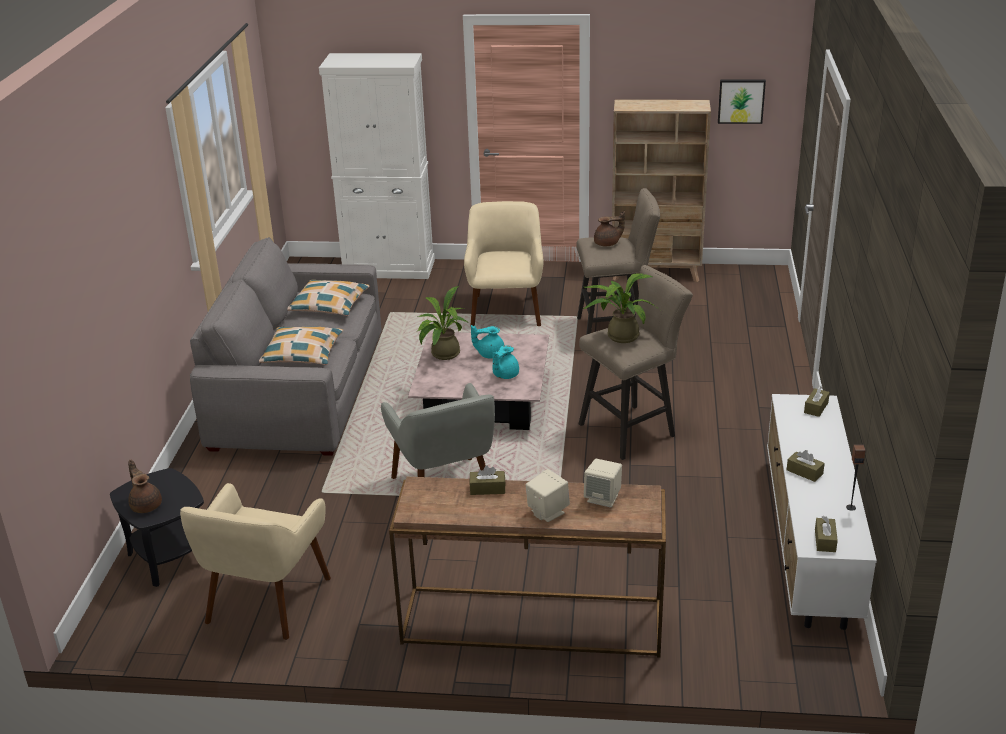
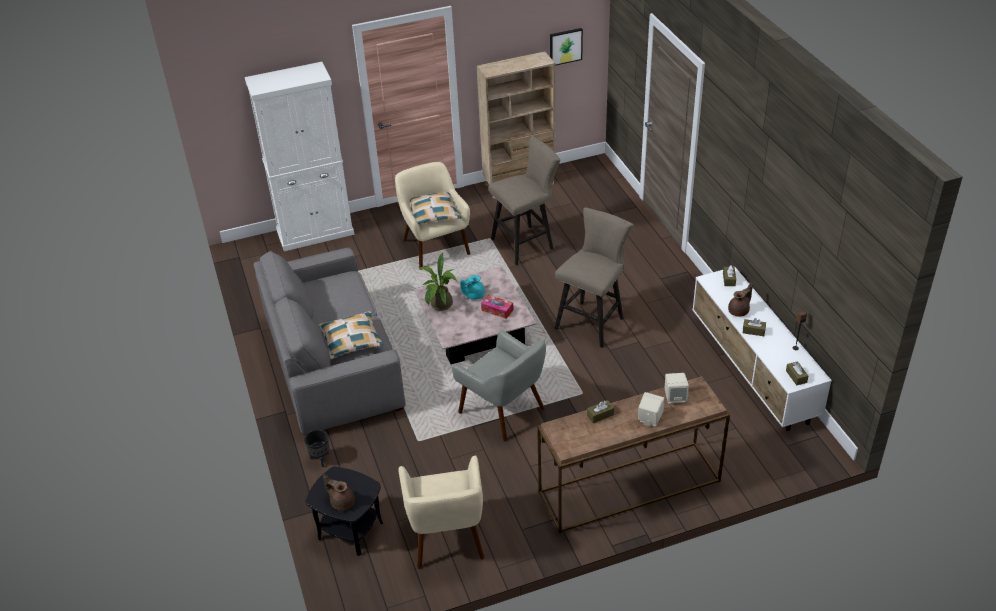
camera: 25 degrees left, 10 degrees up
pillow [287,280,370,316] -> pillow moved to [409,192,461,225]
turquoise teapot [493,345,519,379] -> tissue box [481,295,514,319]
potted plant [583,273,660,343] -> none
brown teapot [594,211,625,246] -> brown teapot moved to [728,283,753,317]
none -> black planter [304,430,330,467]

